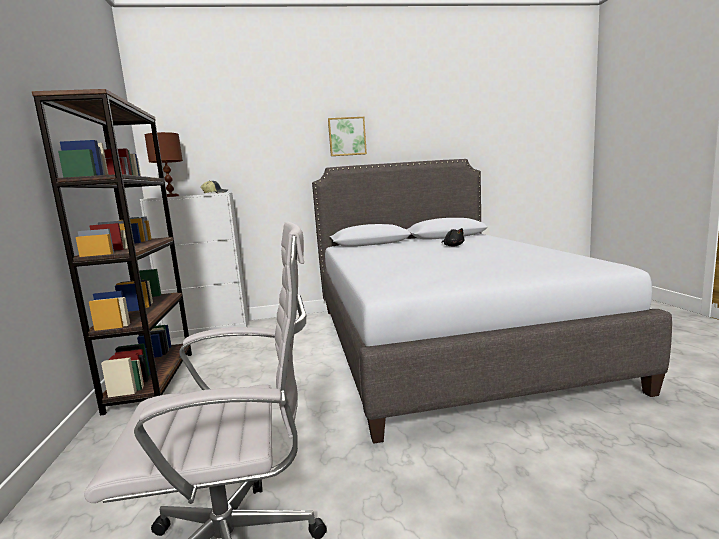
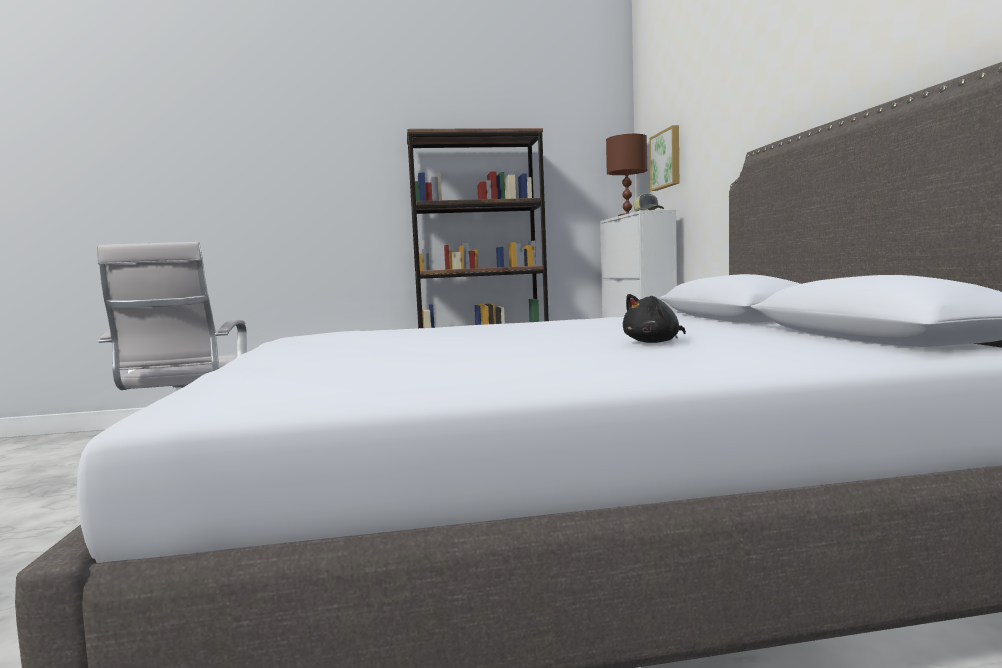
camera: 90 degrees right, 5 degrees down
picture [328,117,367,156] -> picture moved to [649,125,679,191]

